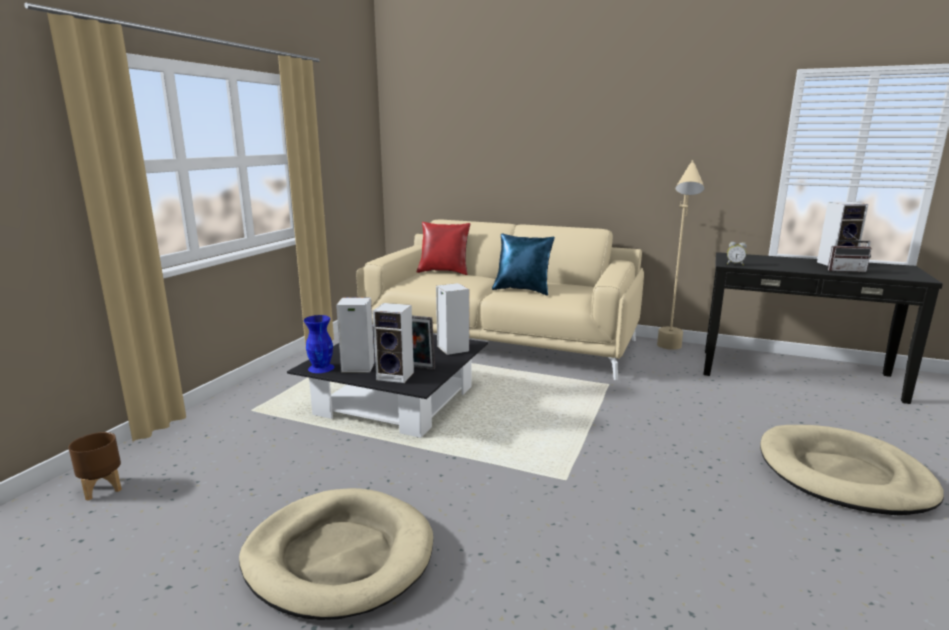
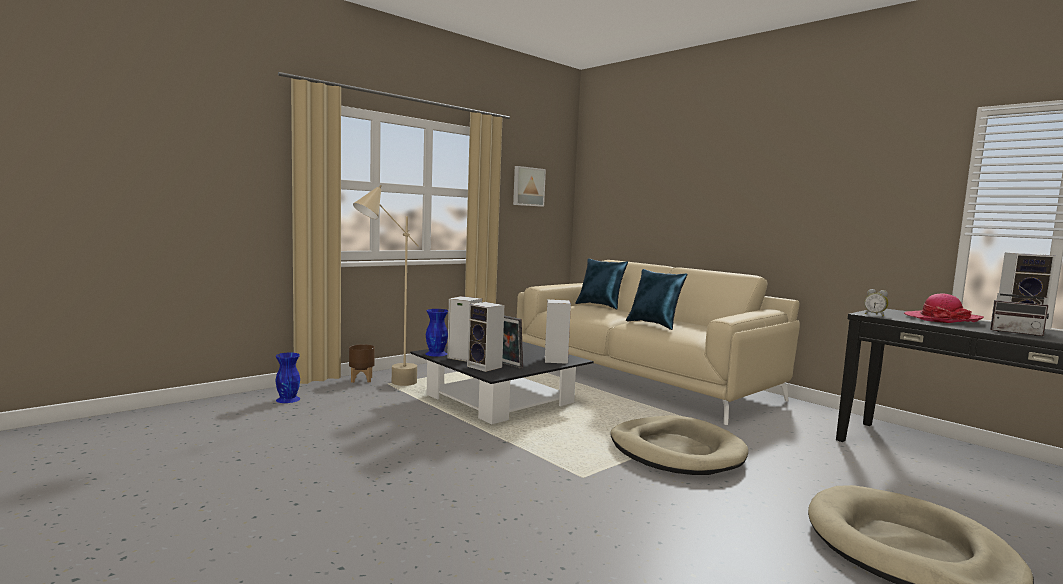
camera: 25 degrees right, 10 degrees down
brown planter [69,432,122,501] -> brown planter moved to [349,344,375,383]
beige dog bed [239,488,433,620] -> beige dog bed moved to [610,415,748,475]
red pillow [417,222,471,275] -> blue pillow [575,258,628,310]
beige floor lamp [657,160,705,350] -> beige floor lamp moved to [353,185,418,386]
none -> blue vase [275,353,300,403]
none -> picture [513,166,546,207]
none -> hat [904,293,984,323]

